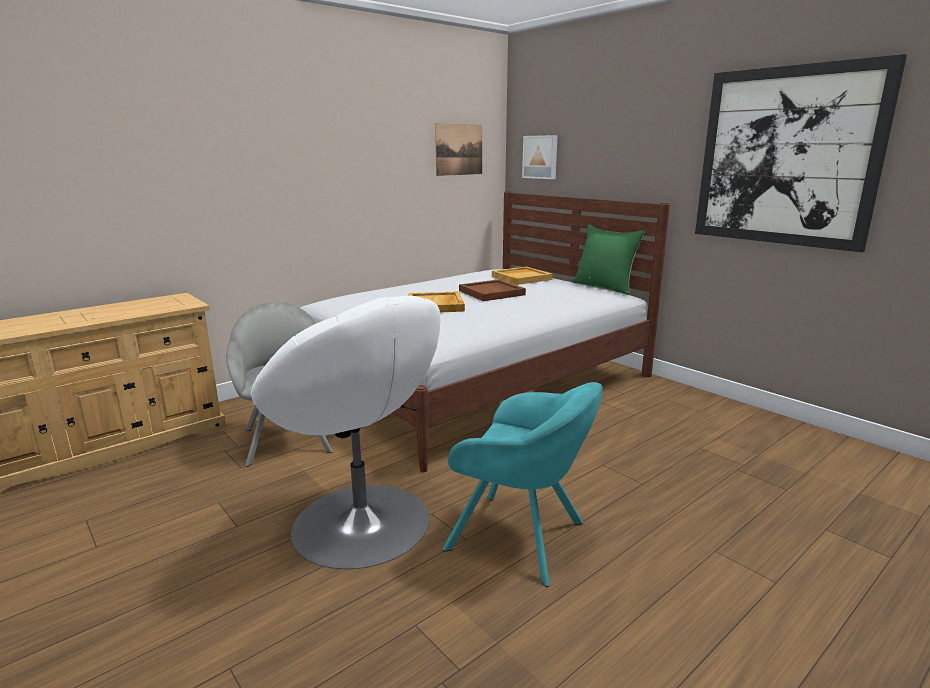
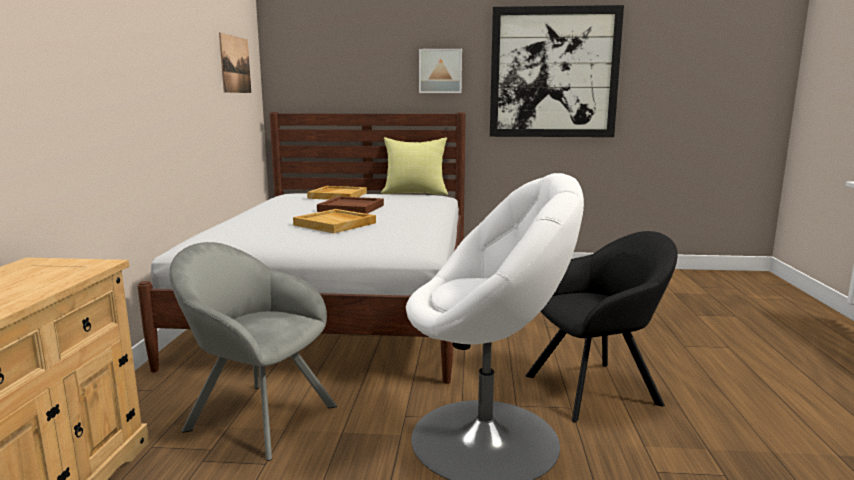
camera: 45 degrees left, 5 degrees down
turquoise armchair [442,382,603,587] -> black armchair [525,231,678,422]
picture [522,135,558,179] -> picture moved to [419,49,462,93]
green pillow [572,224,645,295] -> yellow pillow [381,137,448,195]

